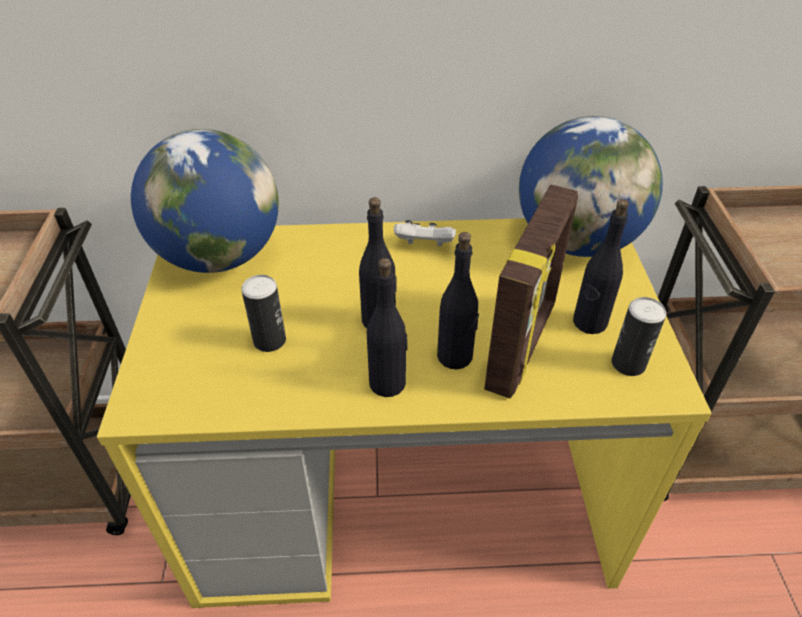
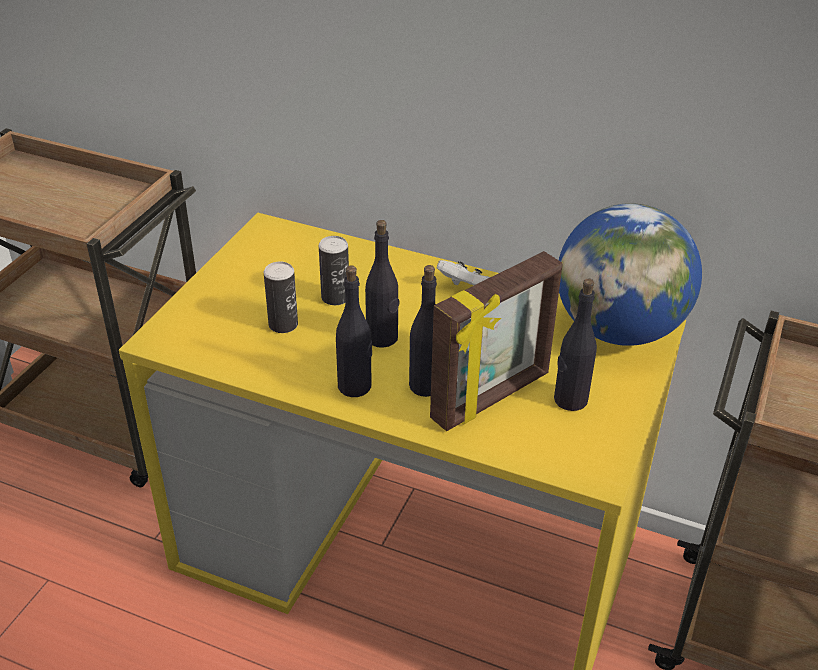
camera: 25 degrees right, 5 degrees down
globe [131,129,279,273] -> none
can [612,297,666,376] -> can moved to [319,236,349,305]

